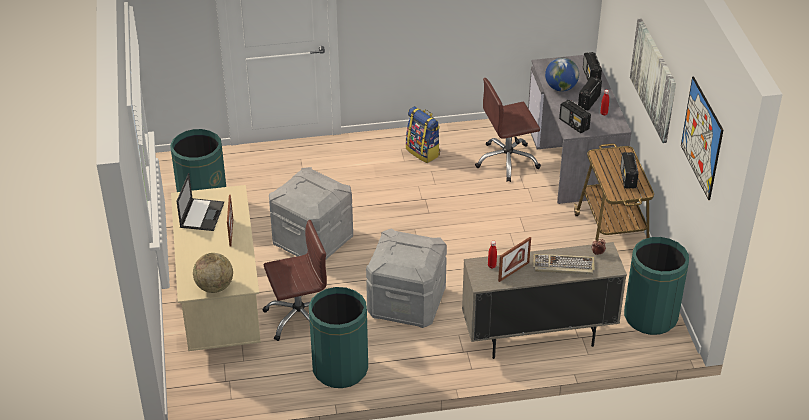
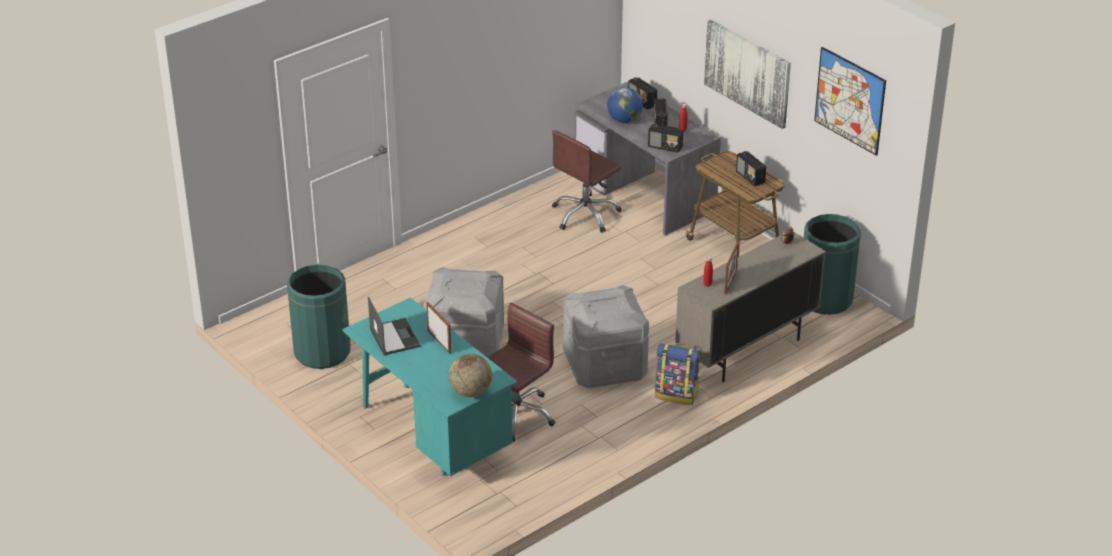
camera: 30 degrees left, 5 degrees down
beige desk [171,185,261,351] -> turquoise desk [342,297,517,476]
green trash can [309,287,368,388] -> none
backpack [406,106,440,163] -> backpack moved to [655,343,700,405]
keyboard [533,254,595,275] -> none

